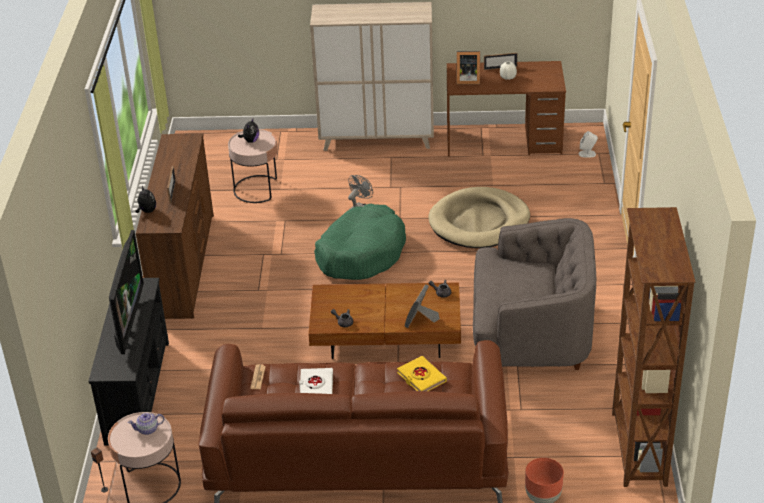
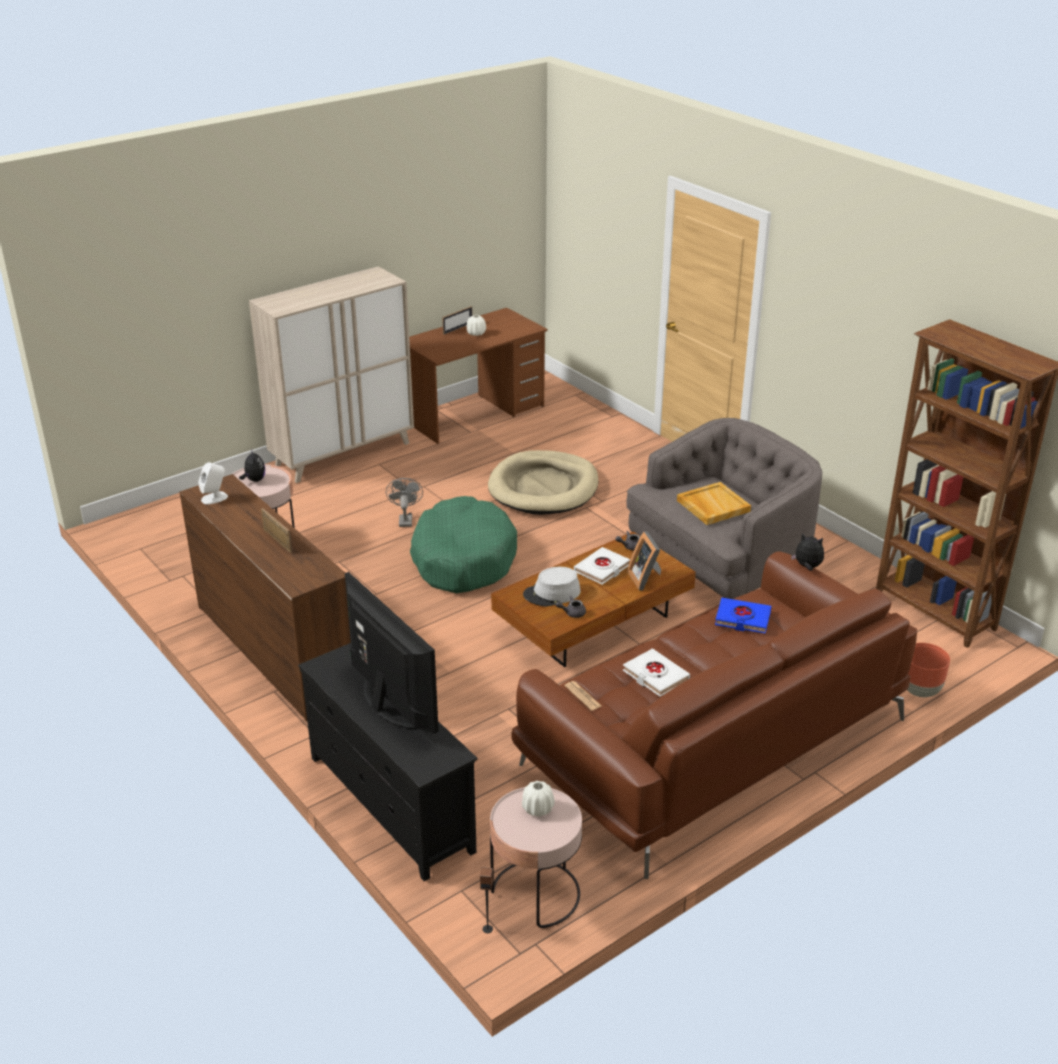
camera: 40 degrees left, 5 degrees down
teapot [128,412,164,435] -> white vase [522,781,555,817]
plush toy [135,185,156,213] -> plush toy moved to [791,533,824,571]
yellow book [397,356,447,391] -> blue book [715,598,771,633]
picture frame [457,51,480,84] -> none
white speaker [579,131,598,158] -> white speaker moved to [198,462,228,504]
none -> grey hat [523,567,581,607]
none -> white book [574,547,630,585]
none -> beige tray [677,482,751,525]

